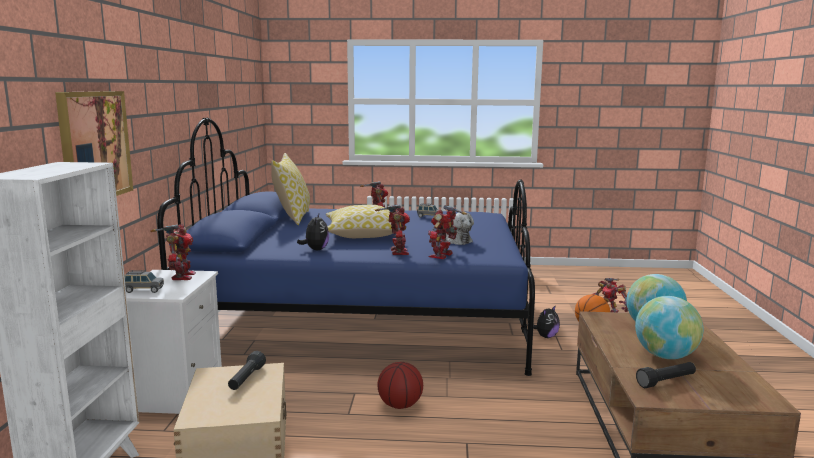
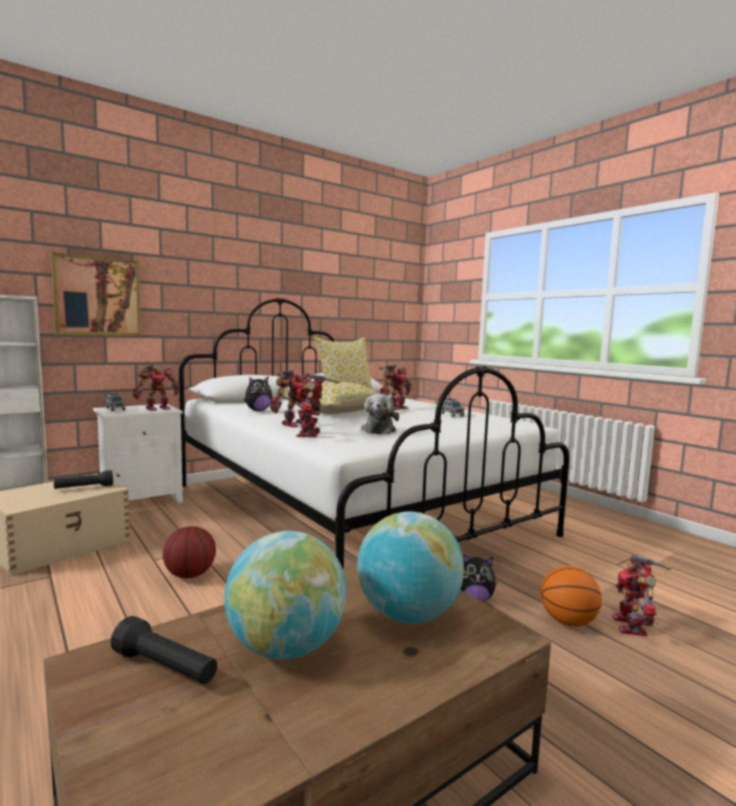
camera: 50 degrees right, 5 degrees down
blue bed [157,117,535,376] -> white bed [179,298,570,569]
toy robot [428,205,467,259] -> toy robot turned 75 degrees counterclockwise [296,374,340,437]

